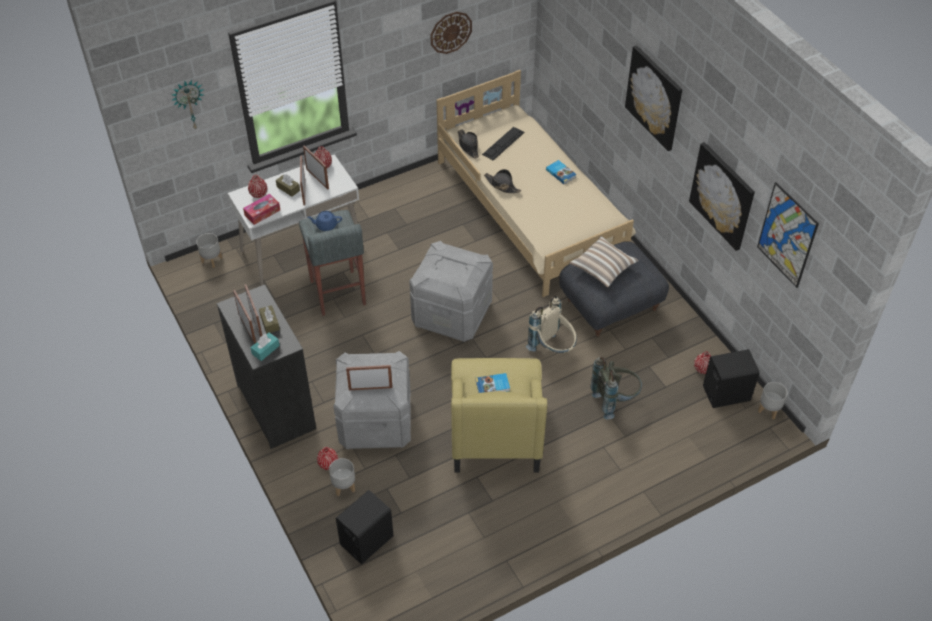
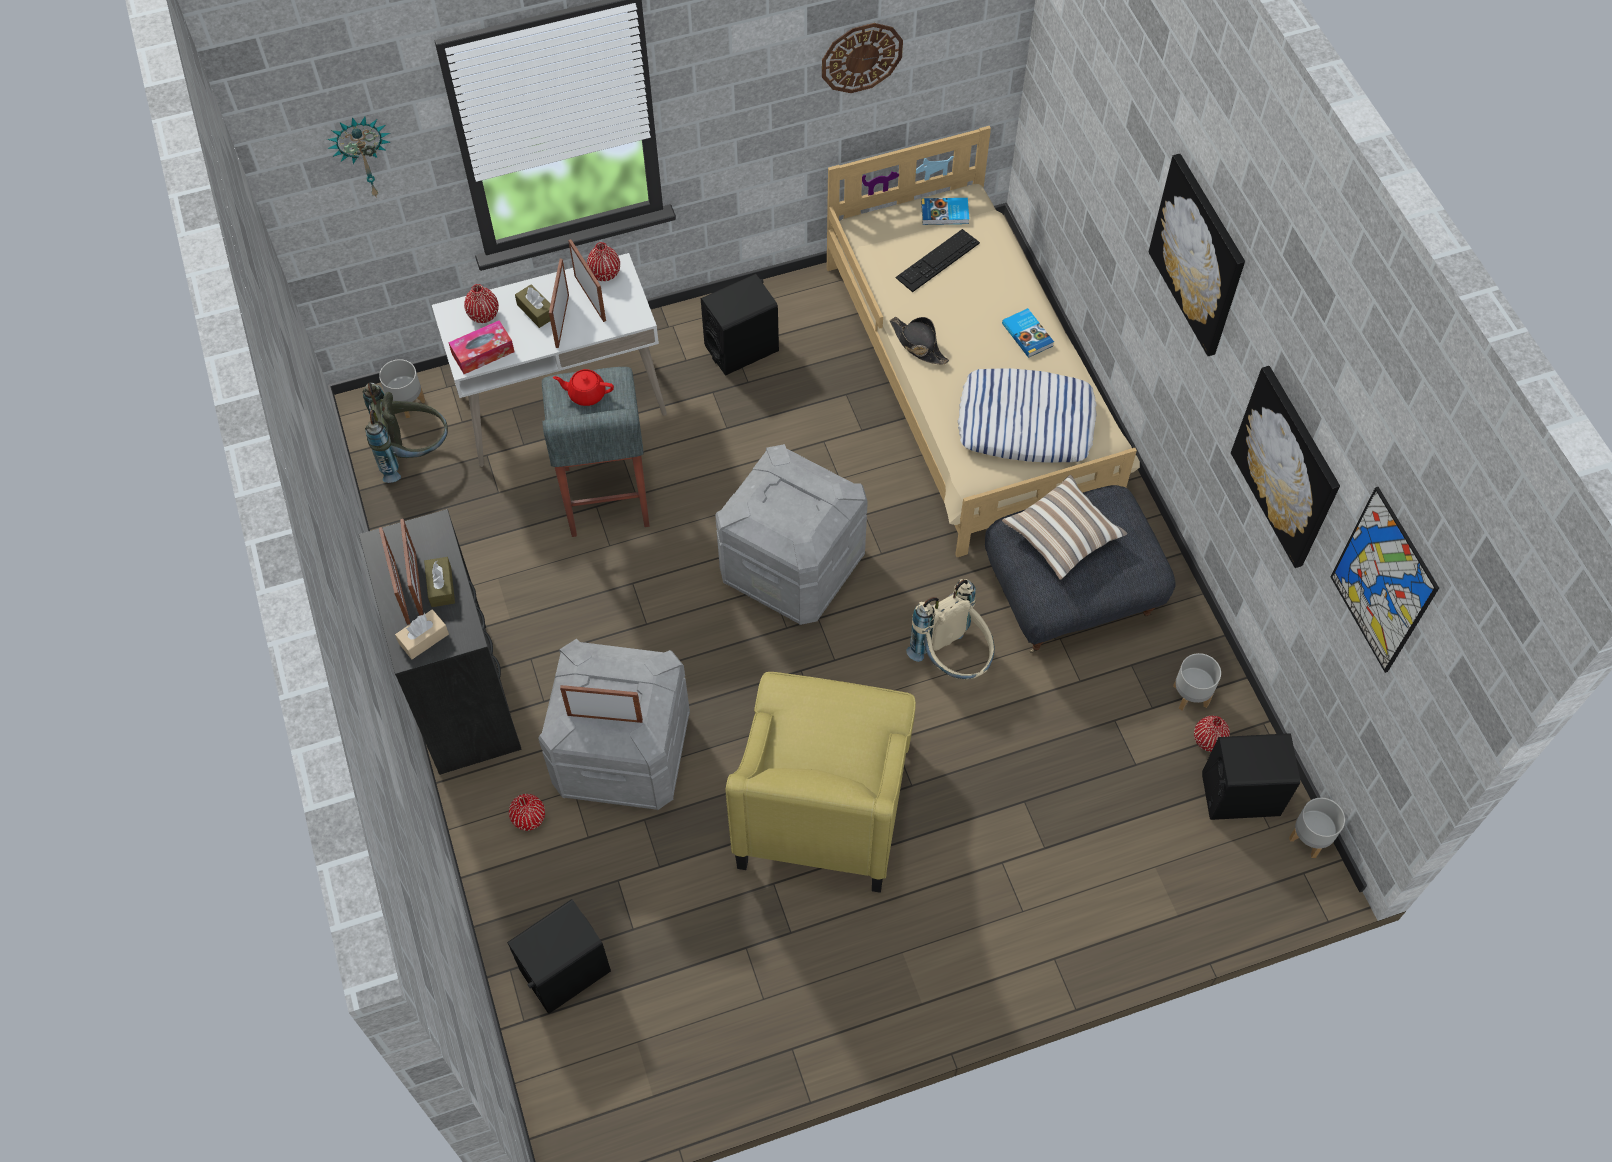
camera: 10 degrees right, 10 degrees up
turquoise tissue box [250,332,280,361] -> beige tissue box [395,609,449,659]
blue teapot [307,211,342,231] -> red teapot [553,369,614,406]
grey planter [329,458,355,496] -> grey planter moved to [1173,653,1221,711]
black hat [458,129,479,159] -> none
book [475,373,510,393] -> book moved to [921,198,969,225]
grey backpack [590,357,642,419] -> grey backpack moved to [363,383,448,483]
none -> black speaker [701,274,779,375]
none -> pillow [958,368,1097,462]

